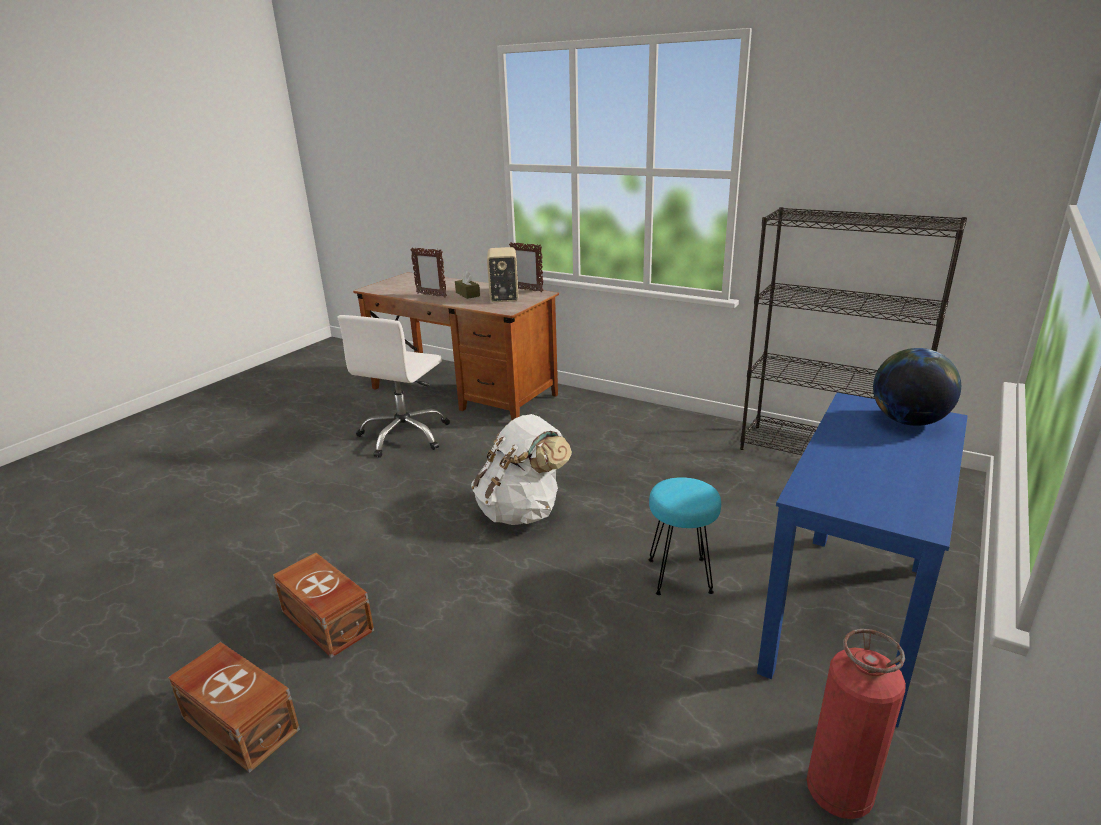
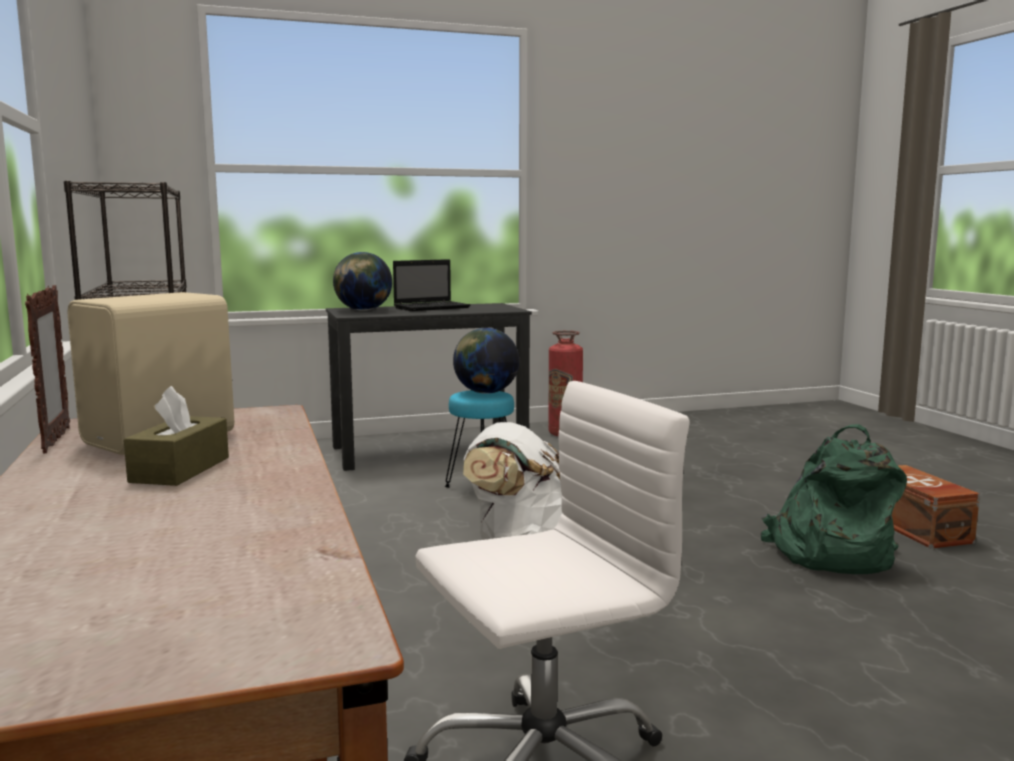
camera: 140 degrees left, 15 degrees down
brown storage box [273,553,374,658] -> green backpack [761,424,907,574]
picture frame [410,247,447,297] -> none
blue desk [757,392,968,727] -> black desk [326,303,532,471]
none -> laptop [393,259,470,311]
none -> globe [453,328,519,394]

